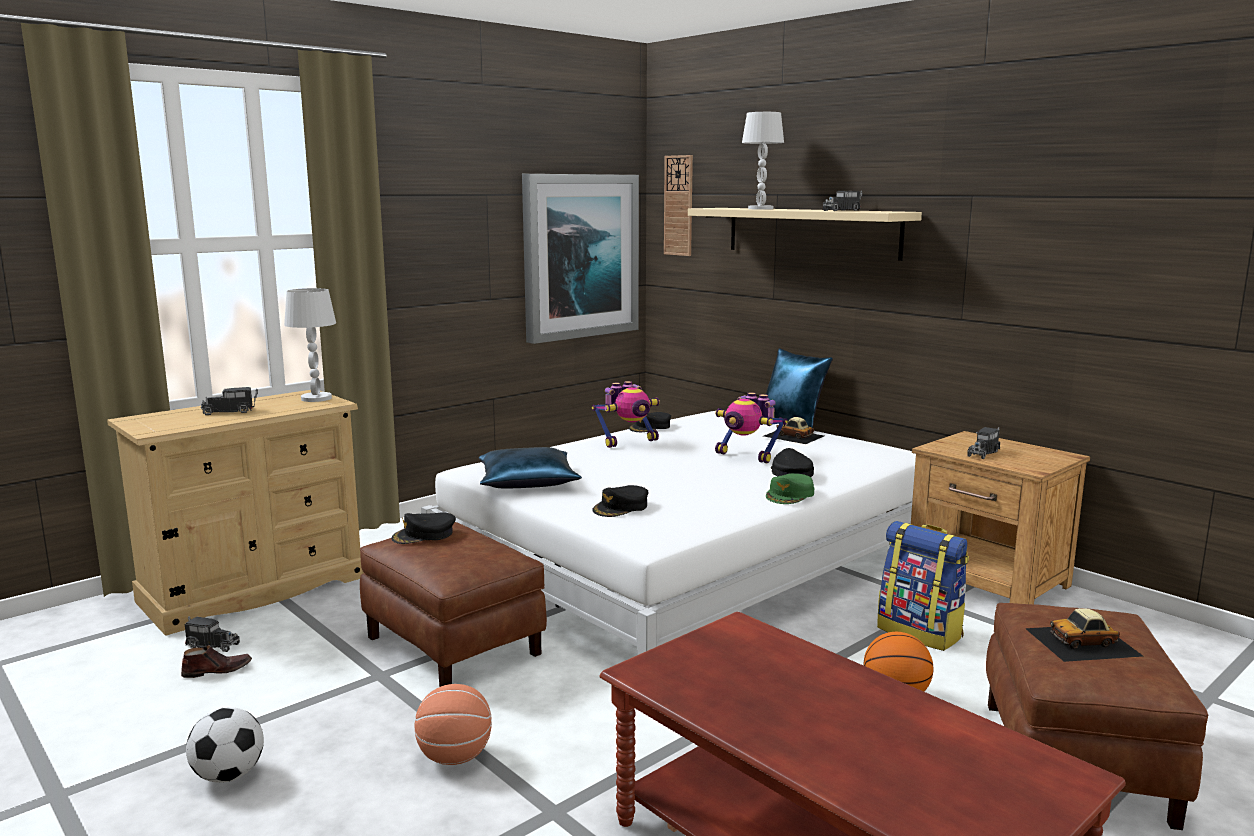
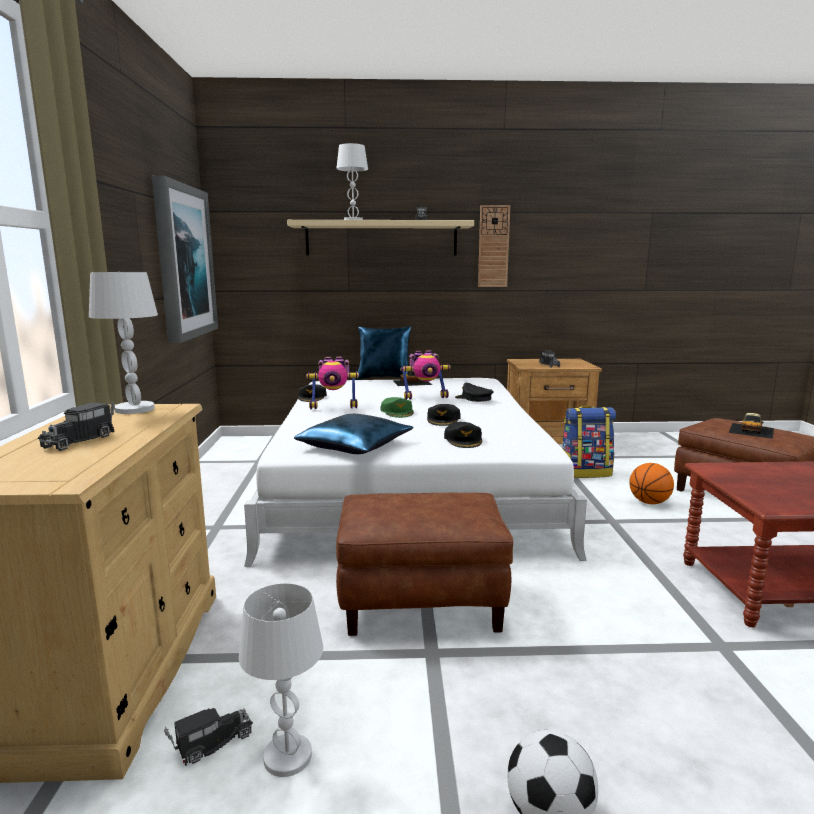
camera: 50 degrees left, 0 degrees up
brown shoe [181,645,252,678] -> white table lamp [239,583,323,777]
black cap [391,512,456,544] -> black cap moved to [427,404,461,426]
basketball [415,684,492,765] -> none
toy robot [592,381,660,448] -> toy robot turned 75 degrees clockwise [306,357,359,409]
wall clock [664,155,693,256] -> wall clock moved to [478,205,510,287]
green cap [766,473,814,504] -> green cap moved to [381,397,414,418]

